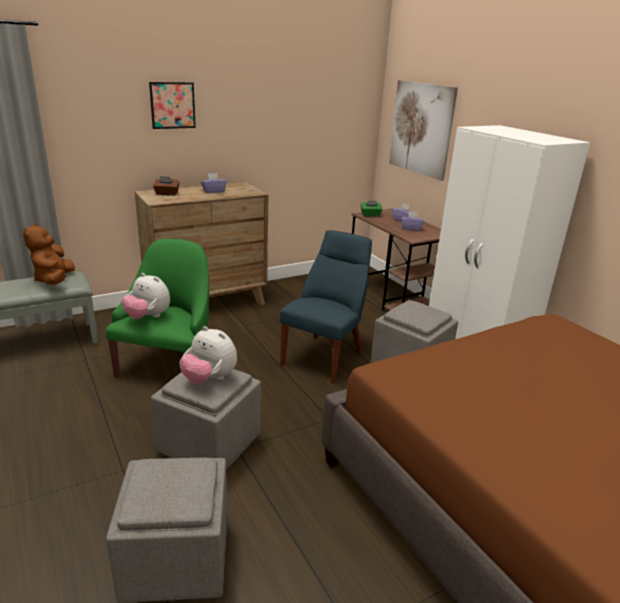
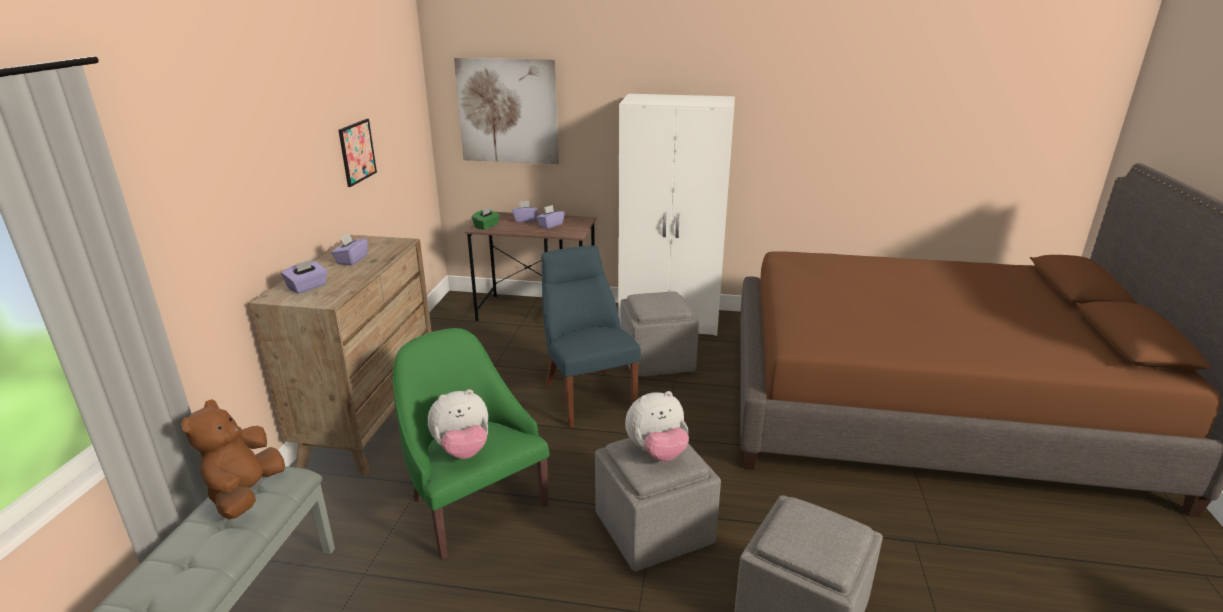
camera: 50 degrees left, 0 degrees up
brown plush toy [23,223,75,285] -> brown plush toy turned 60 degrees clockwise [181,399,285,519]
picture [149,82,196,129] -> picture moved to [338,119,377,187]
brown tissue box [153,176,180,196] -> purple tissue box [281,260,328,294]

